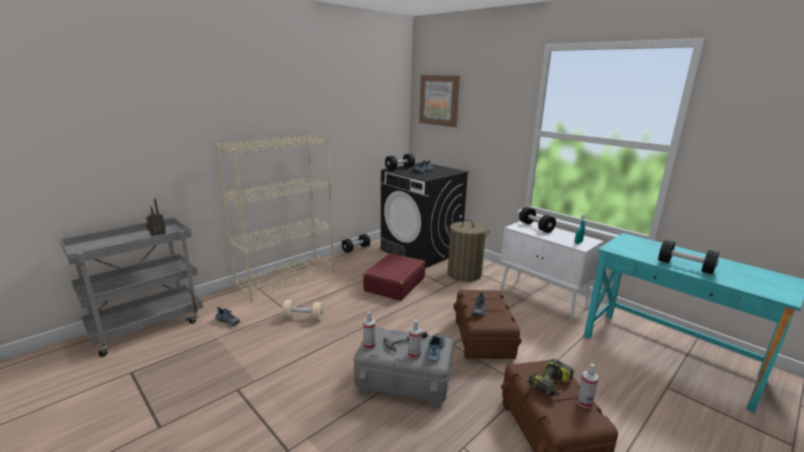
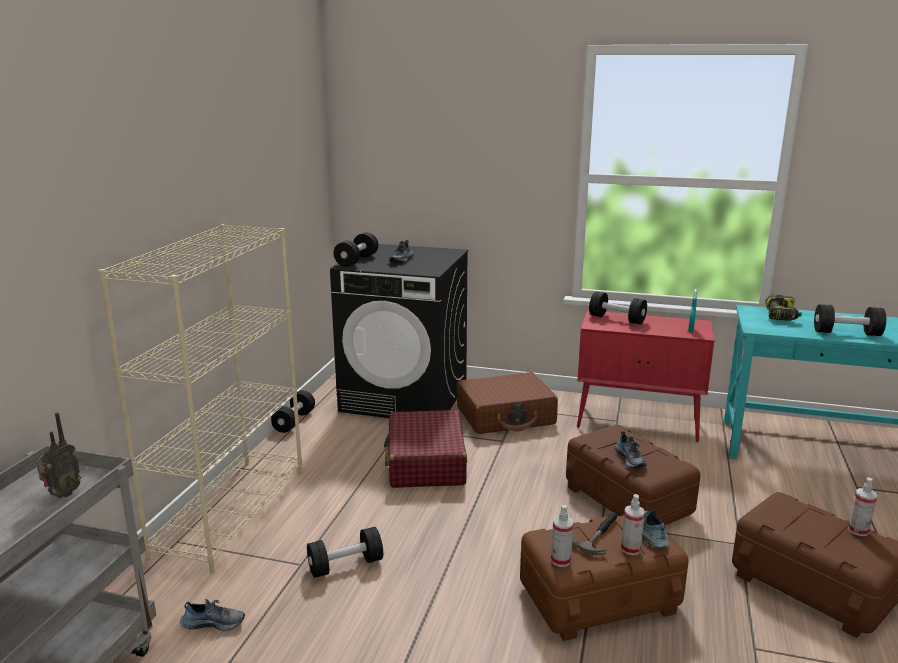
camera: 30 degrees left, 0 degrees up
beige dumbbell [282,300,324,321] -> black dumbbell [307,527,383,578]
grey storage box [354,327,453,408] -> brown storage box [520,513,689,641]
picture [419,75,460,127] -> none
laundry basket [446,219,491,282] -> brown suitcase [456,372,558,434]
white cabinet [500,221,604,322] -> red cabinet [577,310,714,442]
power drill [528,359,574,396] -> power drill moved to [765,295,802,321]

